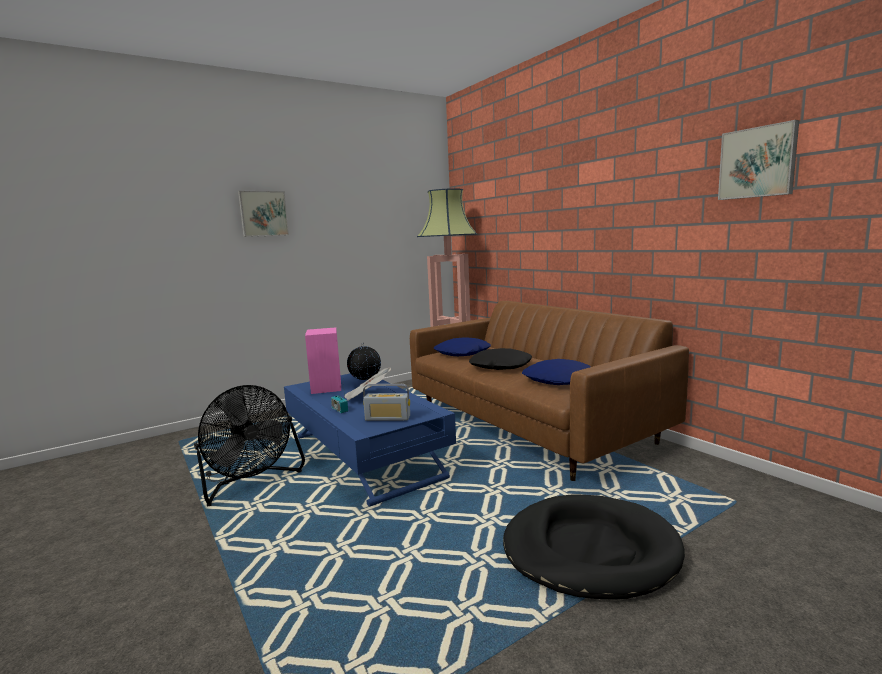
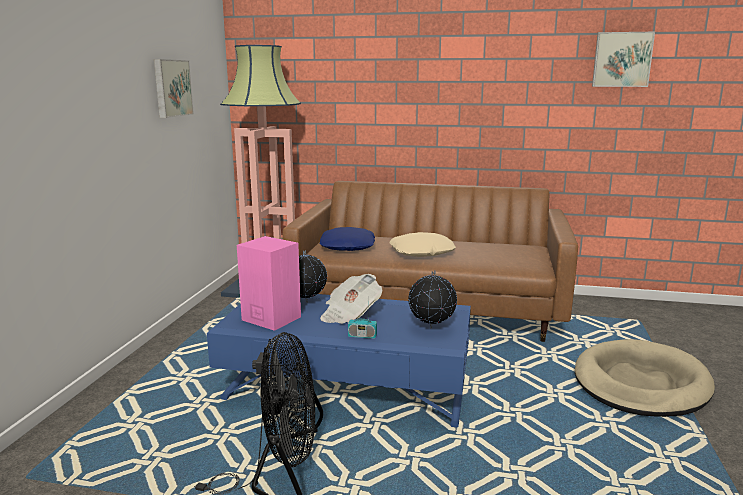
camera: 45 degrees left, 5 degrees up
picture [238,191,289,237] -> picture moved to [154,59,194,118]
radio [363,384,410,421] -> globe [408,270,457,329]
black pillow [469,348,532,370] -> beige pillow [389,232,456,257]
black dog bed [503,494,685,600] -> beige dog bed [575,339,715,417]
blue pillow [522,359,591,385] -> none

